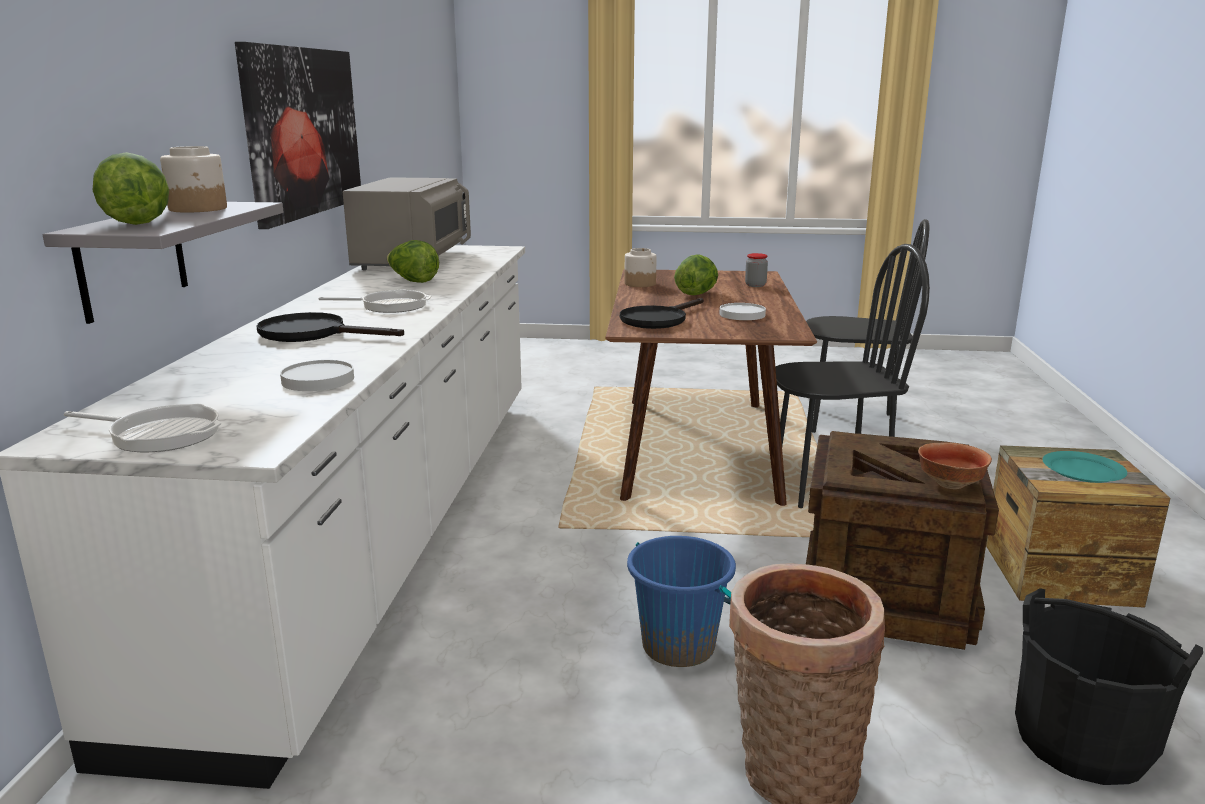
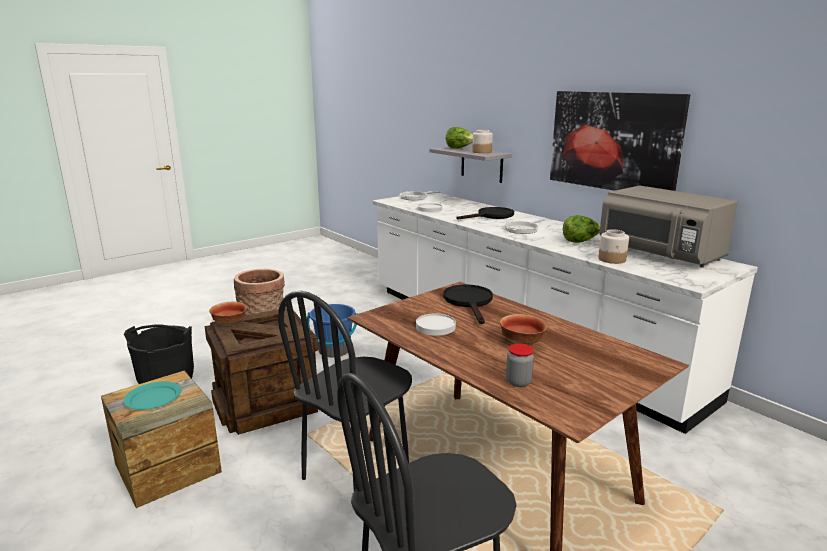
camera: 135 degrees right, 0 degrees up
jar [624,248,657,287] -> jar moved to [598,229,629,264]
lettuce [674,254,718,295] -> bowl [500,314,547,345]

